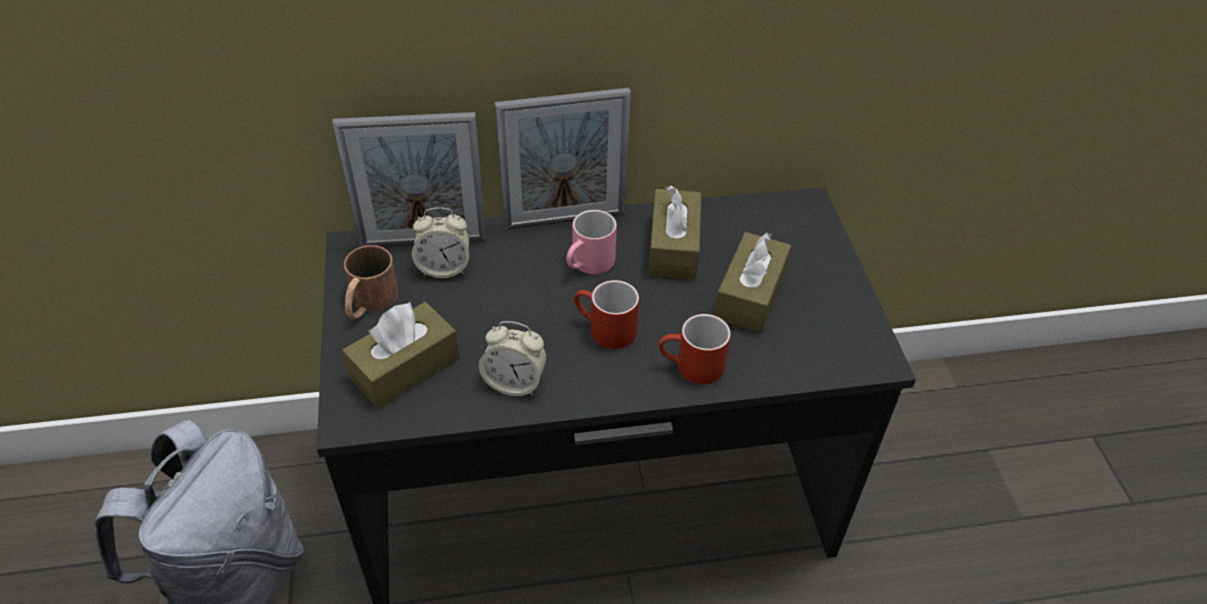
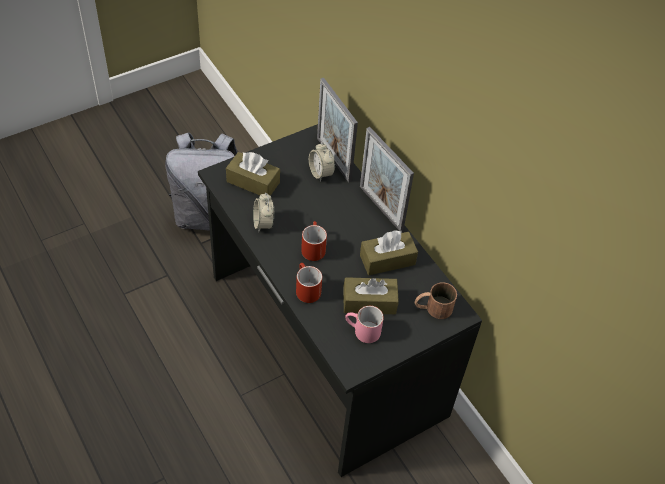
camera: 65 degrees right, 5 degrees up
brown mug [344,245,399,319] -> brown mug moved to [415,282,457,319]
pink mug [566,210,617,274] -> pink mug moved to [345,306,384,343]

